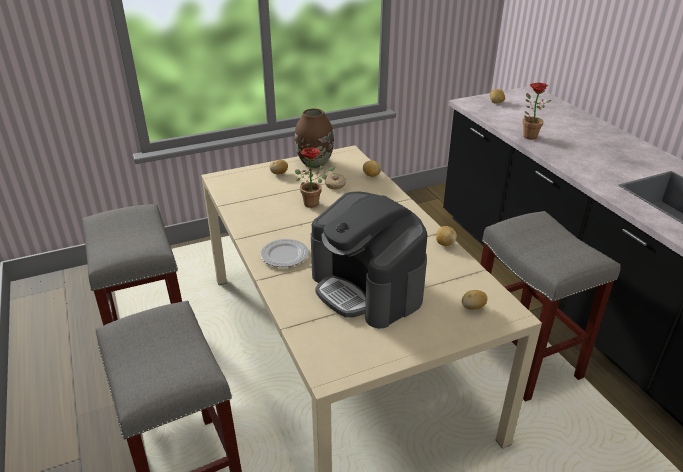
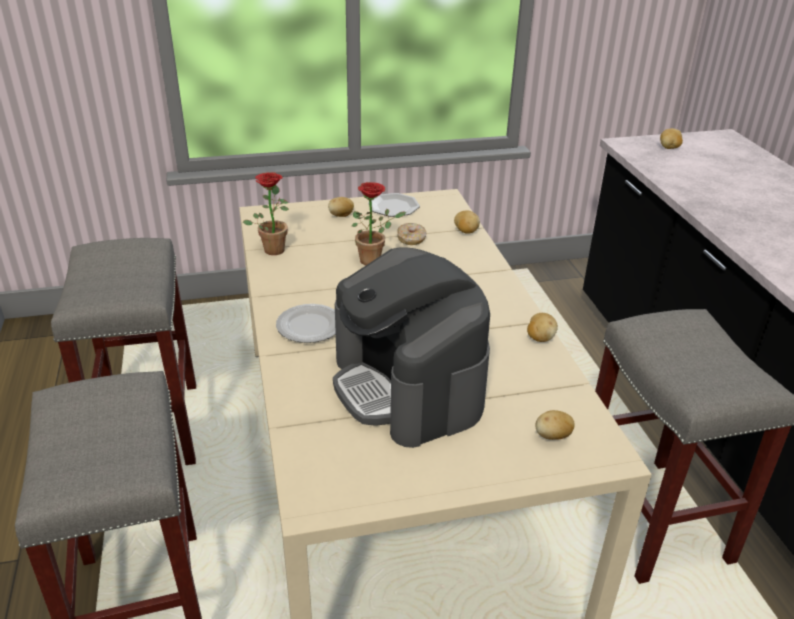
camera: 10 degrees right, 0 degrees up
brown vase [295,109,334,168] -> plate [368,193,420,217]
potted plant [523,83,551,140] -> potted plant moved to [243,172,289,255]

